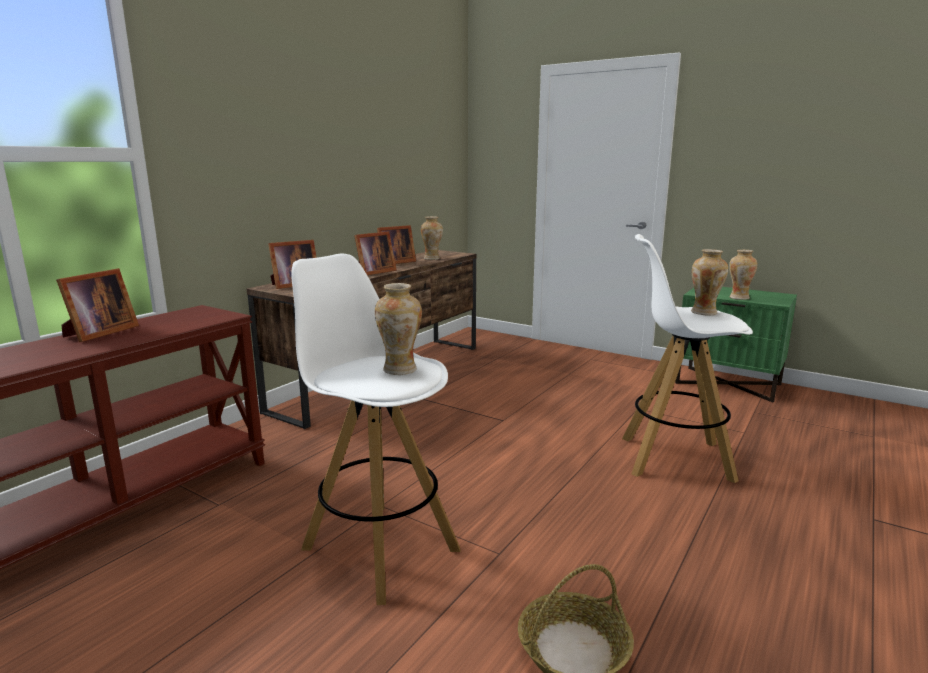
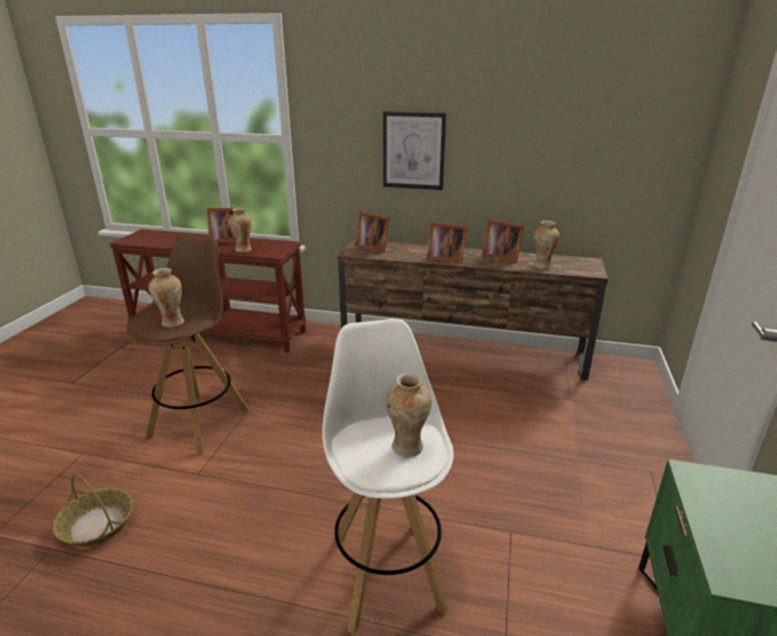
camera: 70 degrees right, 10 degrees up
white stool [291,253,461,605] -> brown stool [127,235,249,456]
vase [729,250,758,300] -> vase moved to [229,208,252,252]
none -> picture [383,111,446,190]

